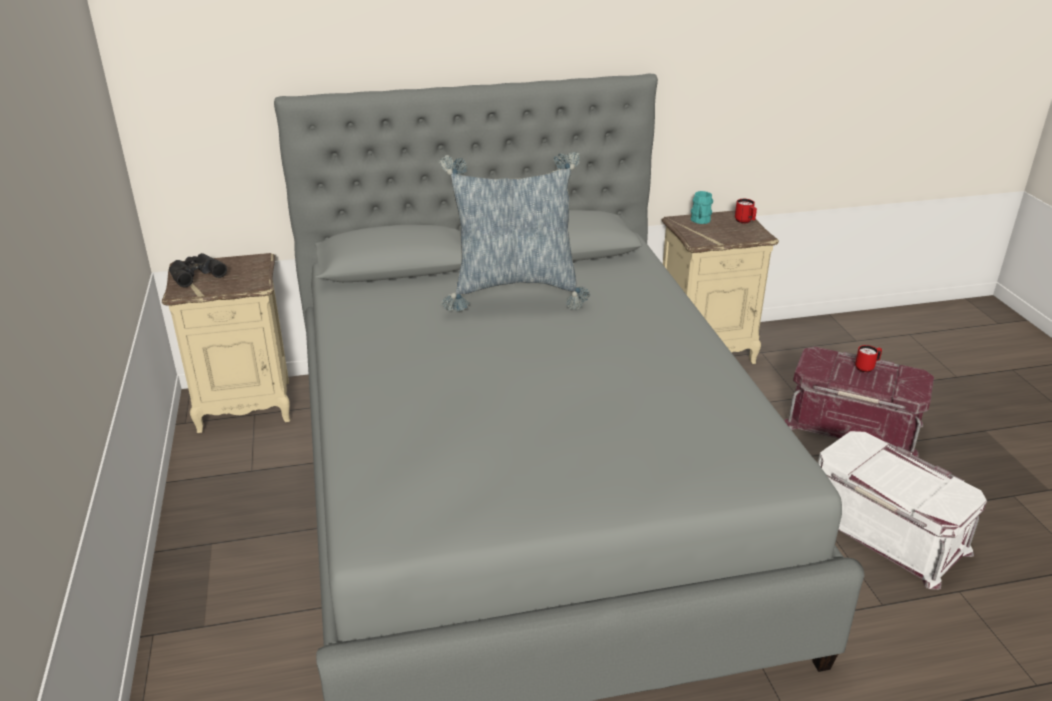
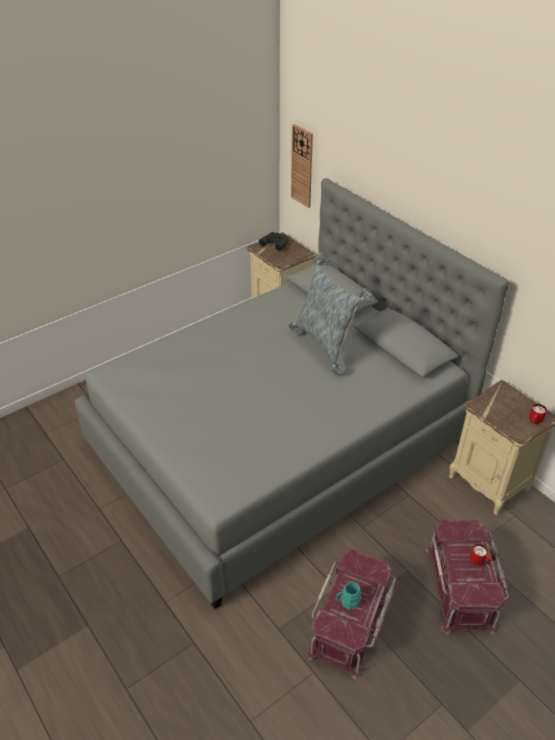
camera: 65 degrees right, 10 degrees up
turquoise mug [691,191,713,224] -> turquoise mug moved to [336,582,361,610]
white storage box [818,431,987,590] -> red storage box [307,549,396,679]
none -> wall clock [291,124,313,208]

